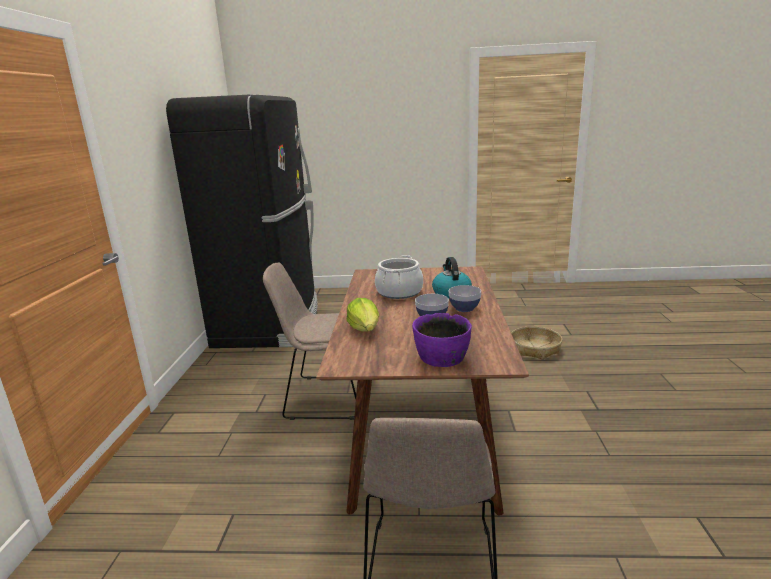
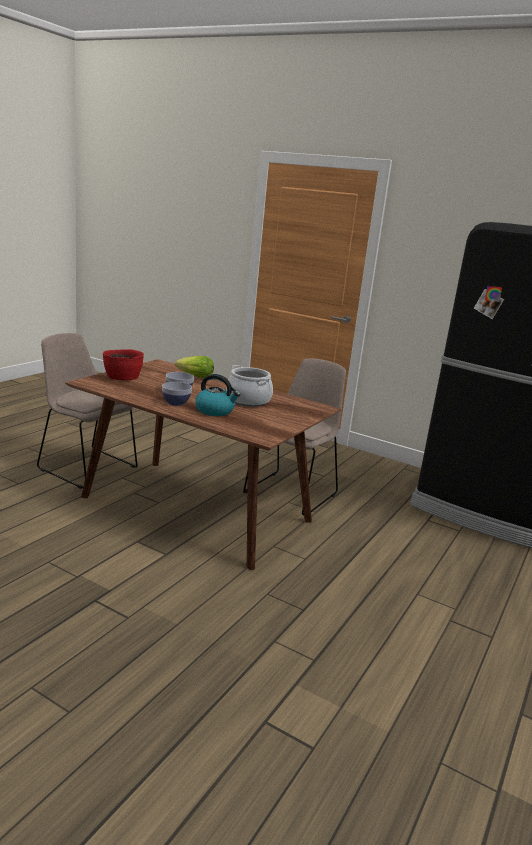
camera: 115 degrees right, 0 degrees up
purple bowl [412,313,472,367] -> red bowl [103,349,144,380]
basket [511,326,562,360] -> none

